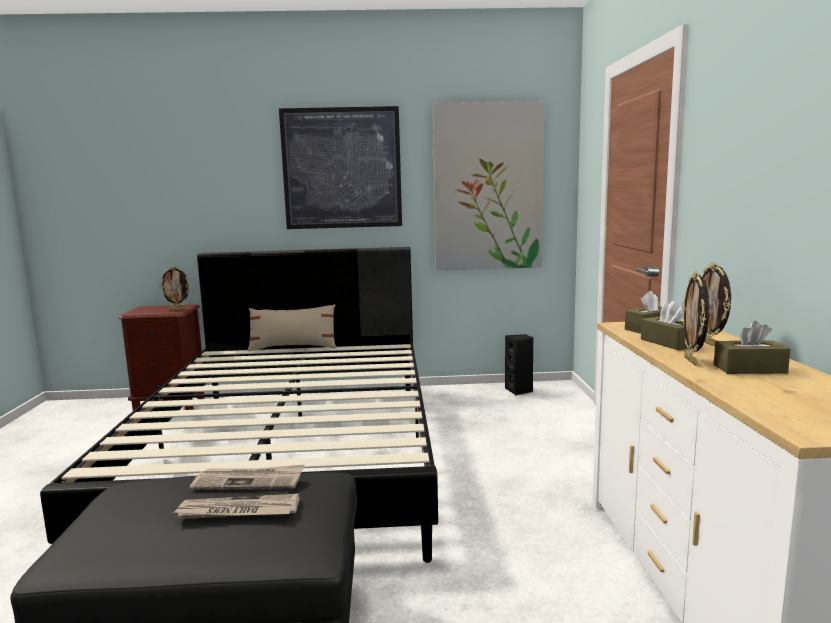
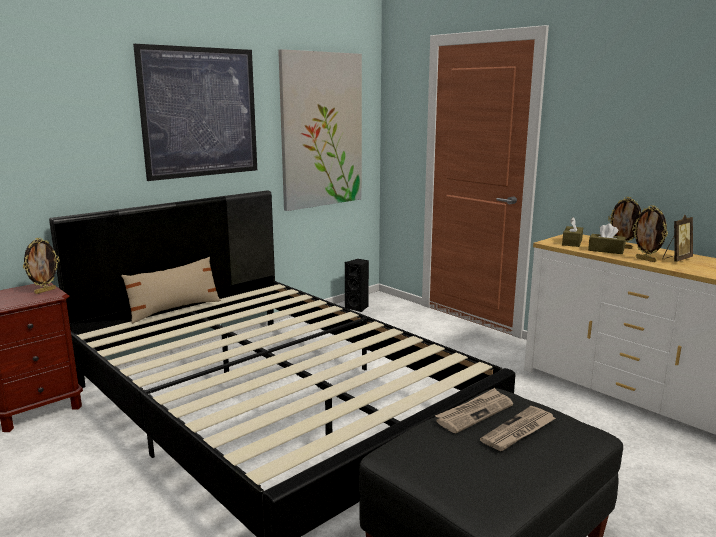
camera: 40 degrees left, 5 degrees up
brown tissue box [714,321,791,374] -> picture frame [663,214,693,262]

